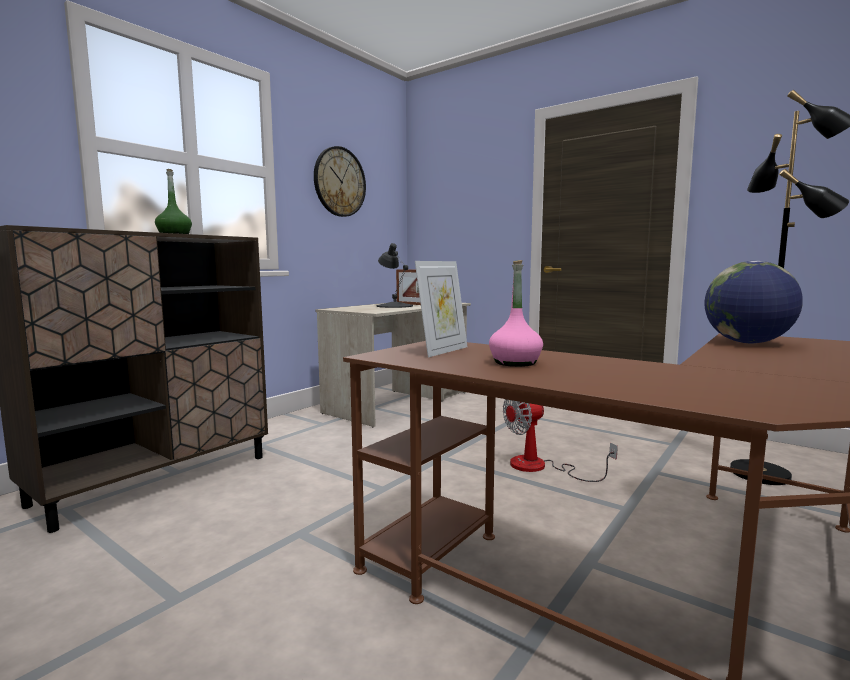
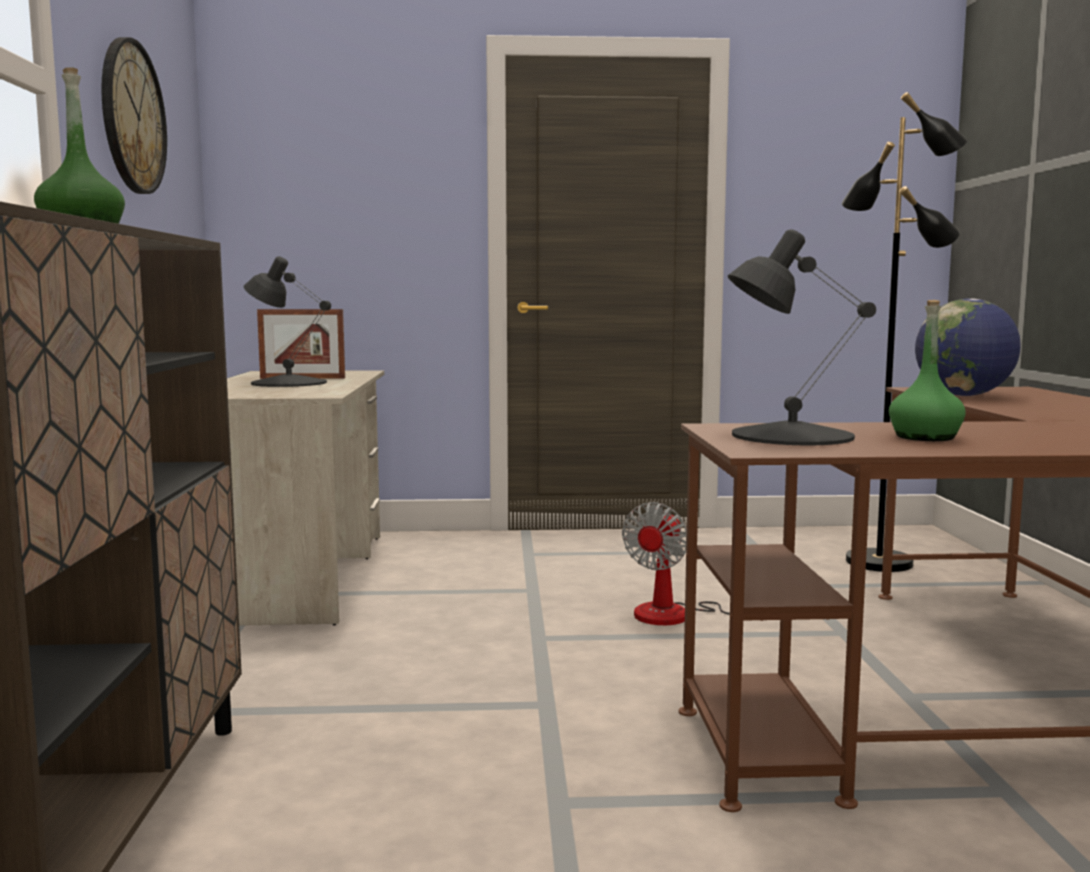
camera: 40 degrees left, 0 degrees up
picture frame [415,261,468,357] -> black table lamp [728,229,876,445]
pink bottle [489,260,543,367] -> green bottle [889,300,966,441]

